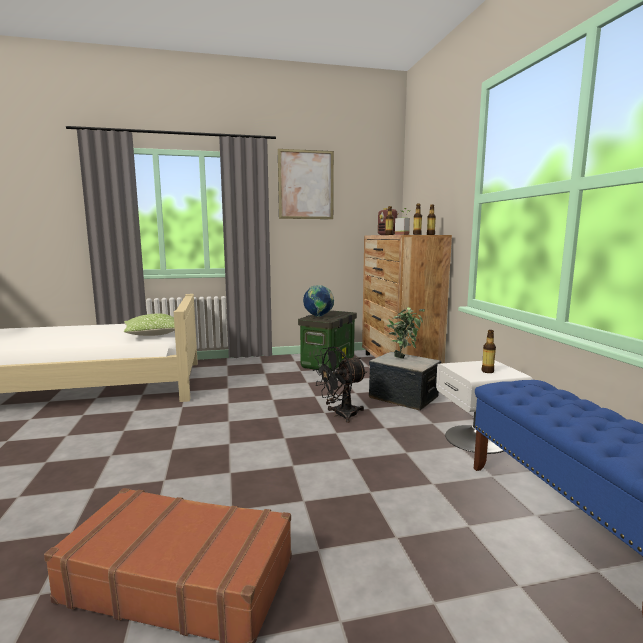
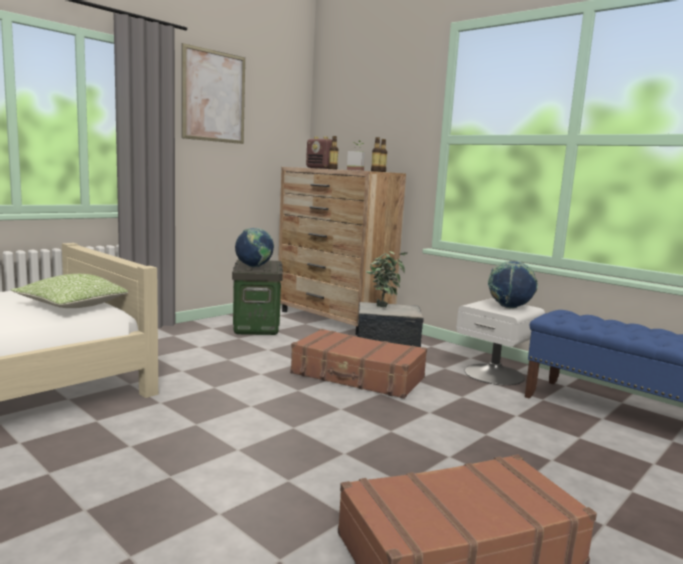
camera: 35 degrees left, 0 degrees up
black fan [313,346,367,423] -> brown suitcase [290,329,427,399]
bottle [481,330,496,373] -> globe [488,261,538,309]

